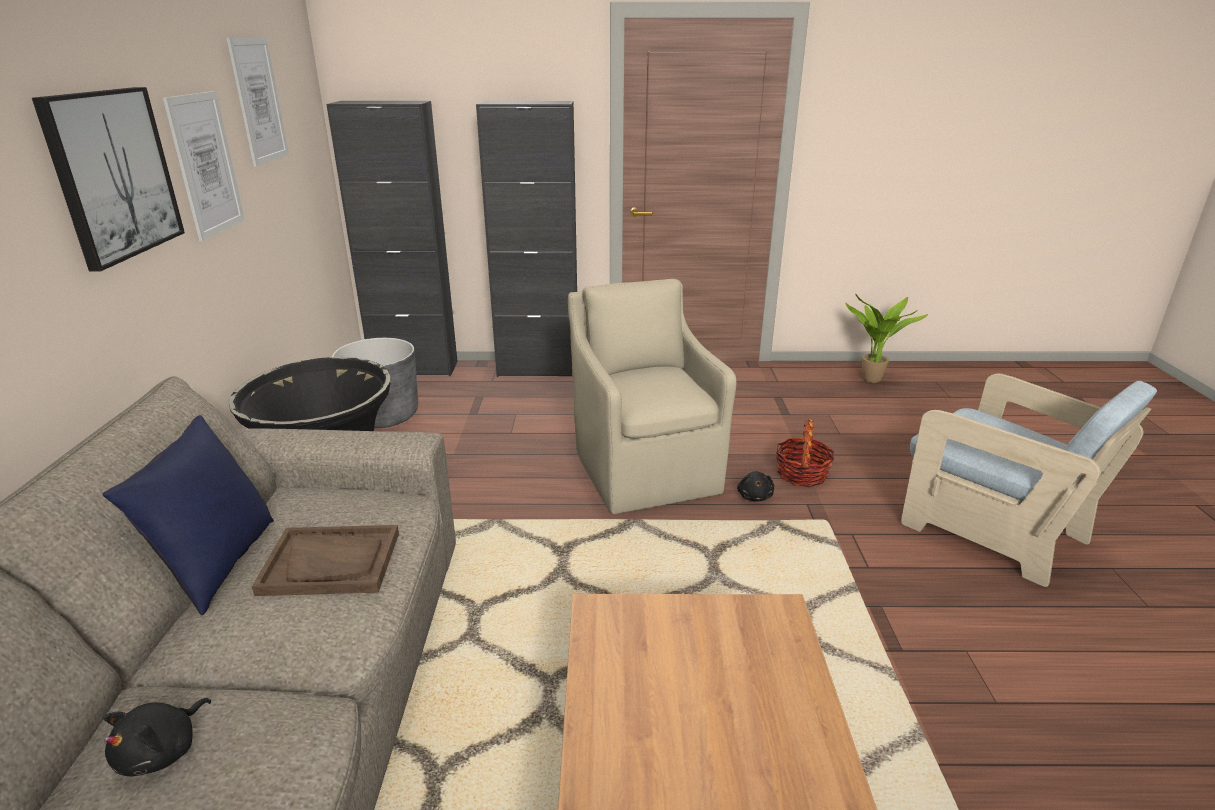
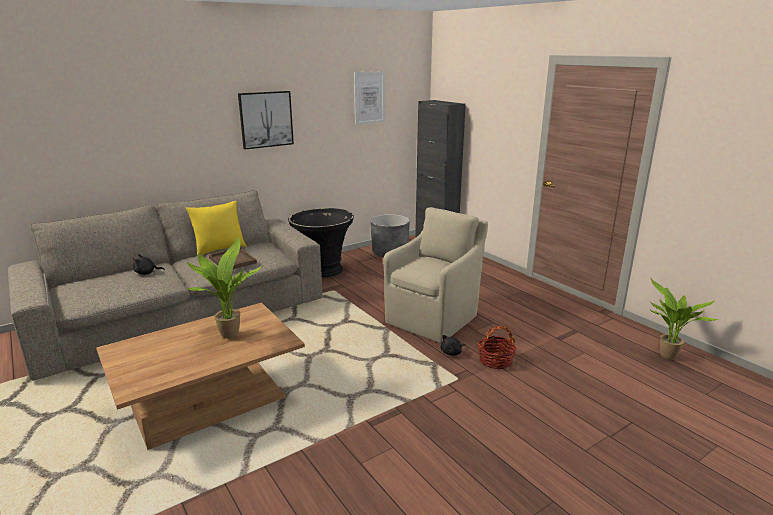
camera: 55 degrees right, 5 degrees down
blue pillow [102,415,274,615] -> yellow pillow [186,201,247,257]
picture [163,91,245,241] -> none
black cabinet [476,101,577,377] -> none
beige armchair [901,374,1157,587] -> none
none -> potted plant [185,238,262,339]

